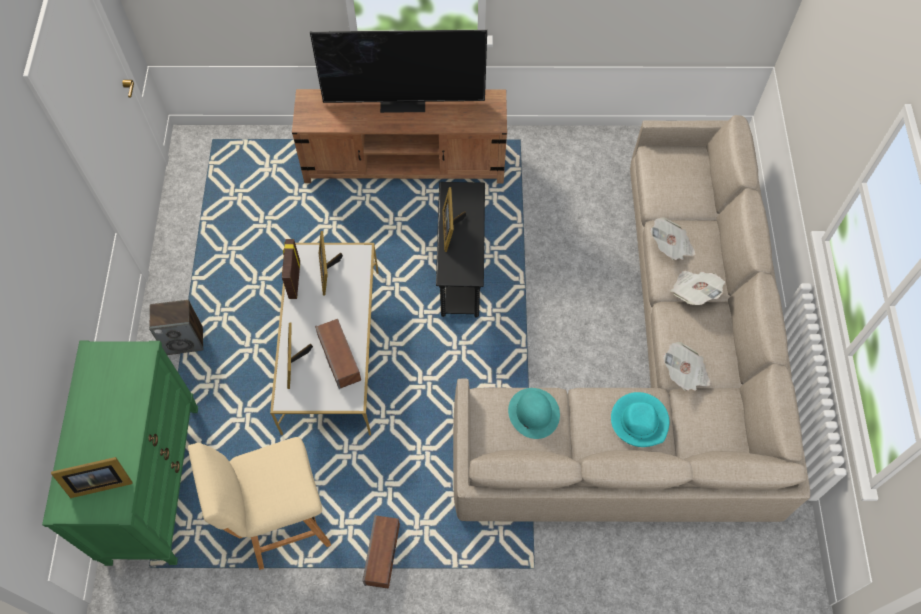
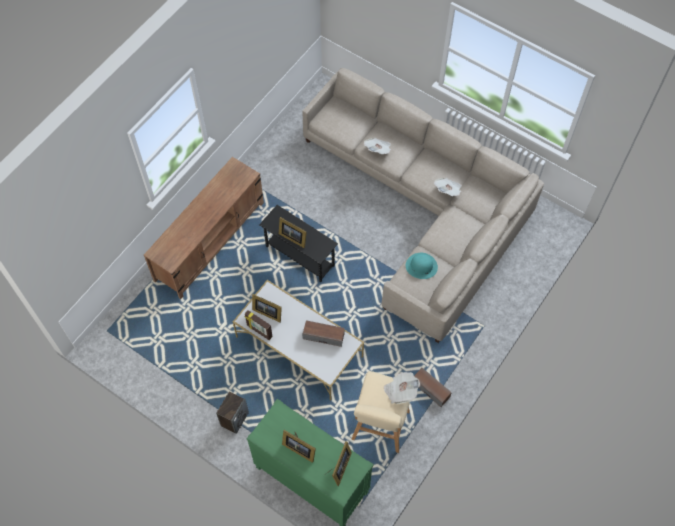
camera: 55 degrees left, 0 degrees up
picture frame [287,323,313,389] -> picture frame moved to [282,430,316,463]
television [310,30,487,113] -> none
turquoise hat [611,392,669,447] -> none
newspaper [671,271,725,305] -> newspaper moved to [383,372,420,404]

